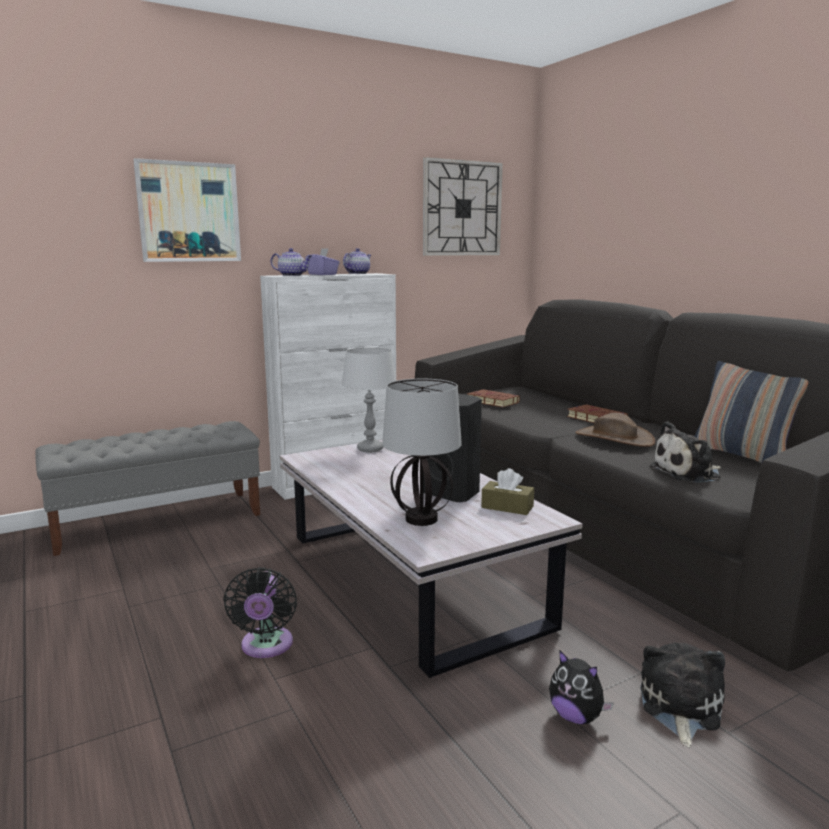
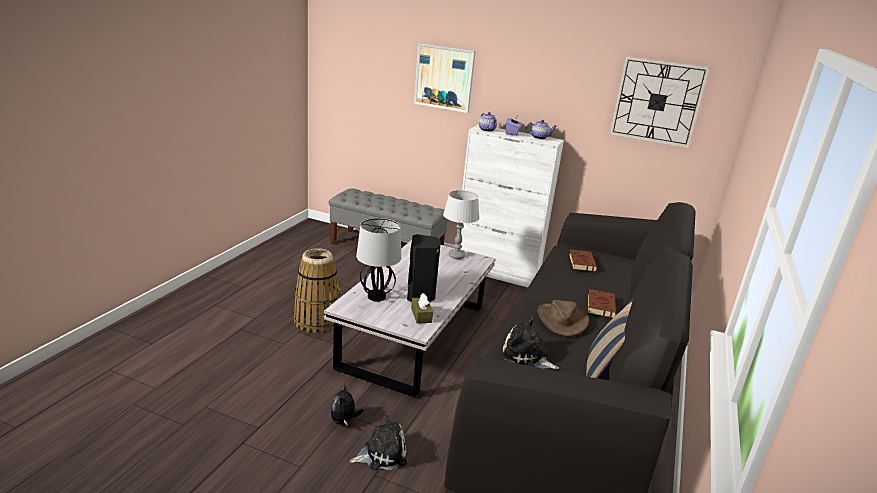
camera: 50 degrees right, 10 degrees up
black fan [223,567,297,658] -> basket [293,248,340,333]

